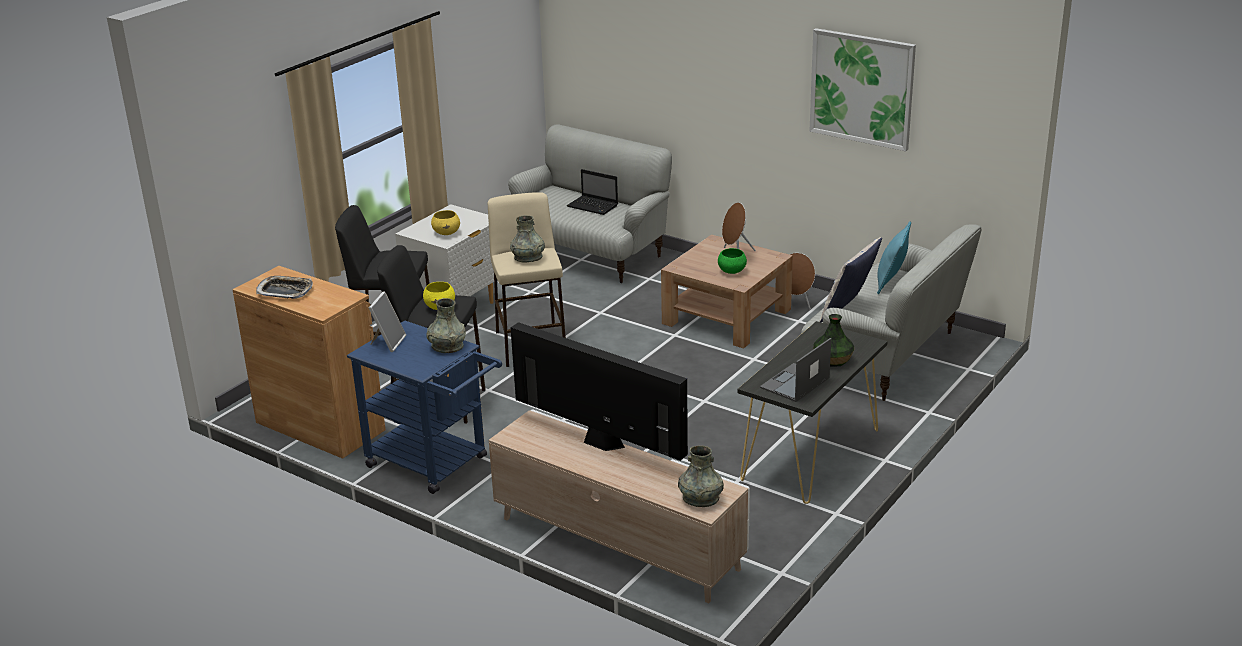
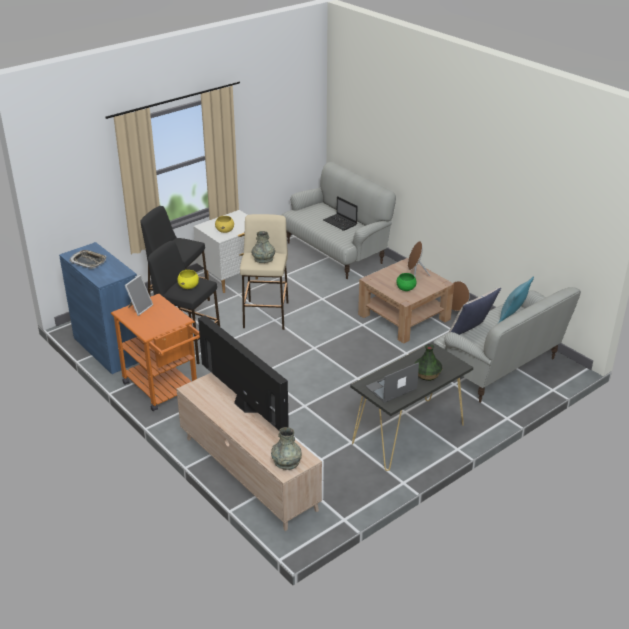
camera: 15 degrees right, 5 degrees up
brown cabinet [233,266,386,459] -> blue cabinet [59,242,145,374]
blue cart [347,320,502,494] -> orange cart [111,294,200,411]
grey vase [427,298,466,353] -> none
picture [810,28,916,151] -> none

